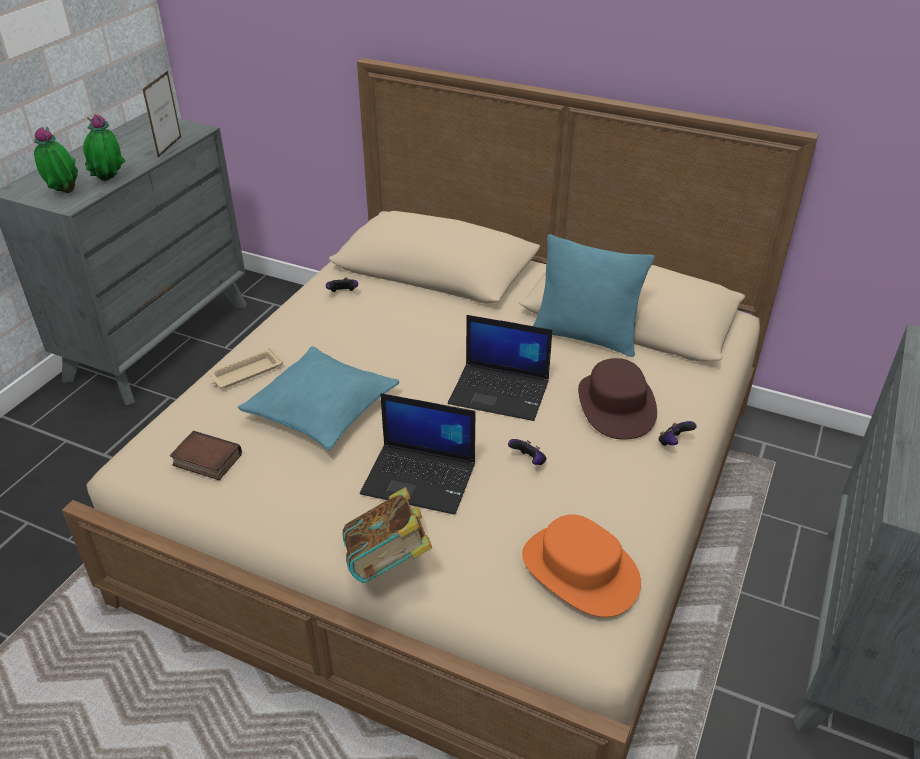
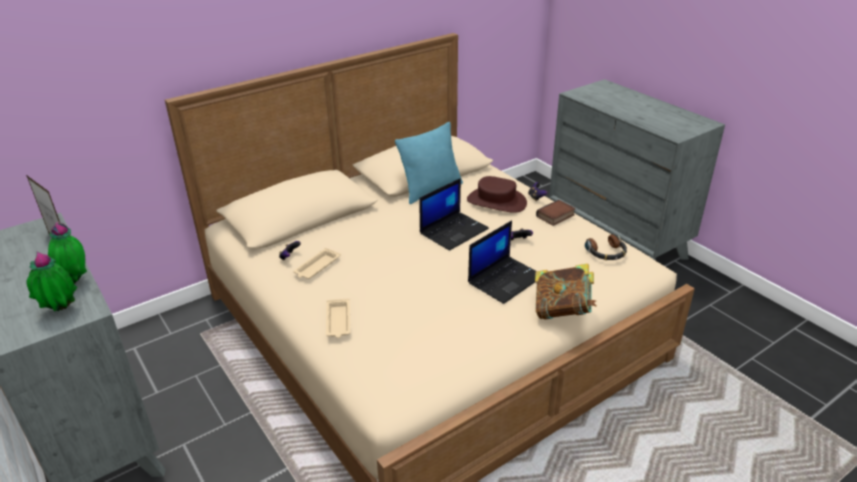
camera: 60 degrees left, 5 degrees down
book [170,431,242,480] -> book moved to [536,200,576,226]
turquoise pillow [238,346,400,450] -> none
orange hat [522,514,641,617] -> headphones [585,234,627,260]
none -> beige tray [293,248,341,279]

